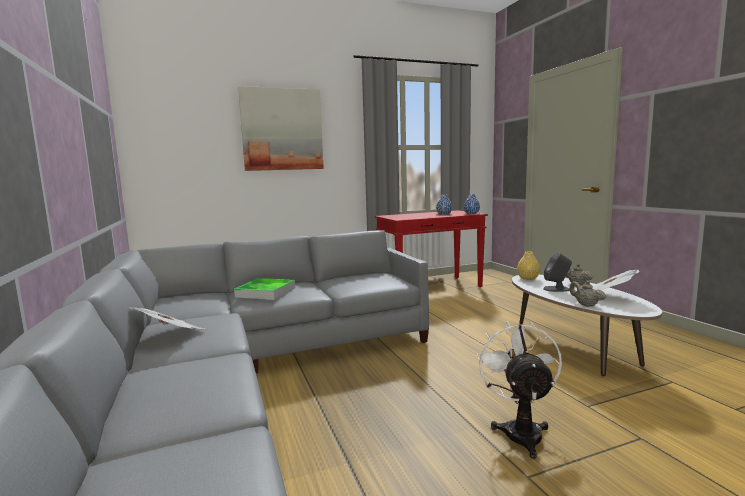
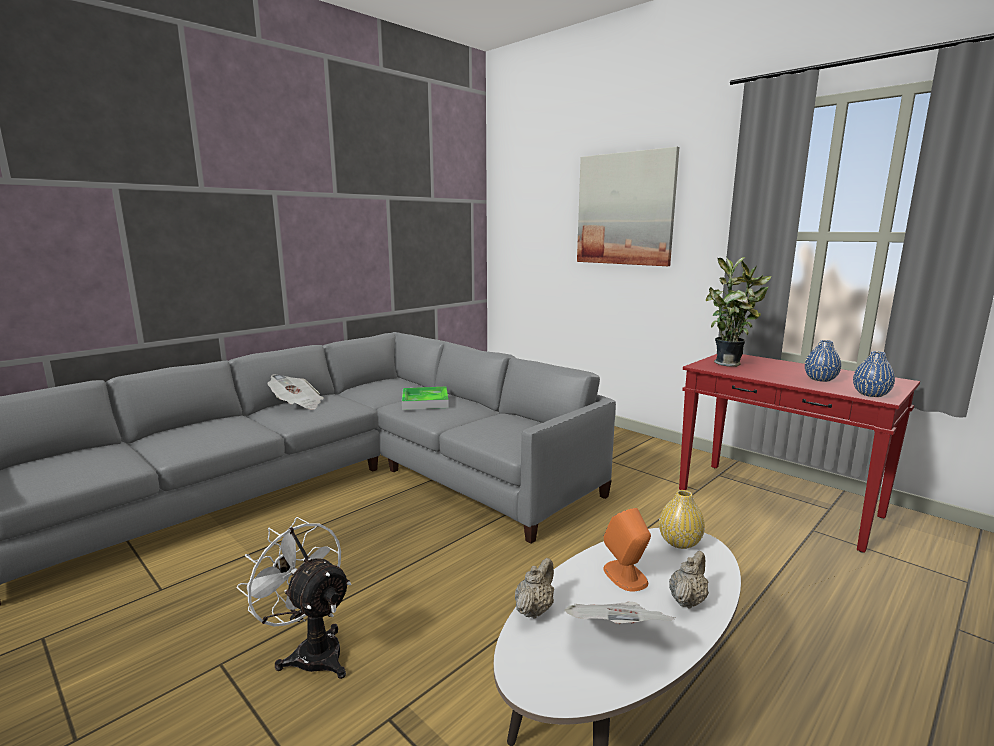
camera: 65 degrees right, 5 degrees up
white fan [477,321,562,459] -> white fan turned 120 degrees counterclockwise [236,517,351,679]
grey speaker [543,252,572,292] -> orange speaker [603,508,651,591]
none -> potted plant [706,257,772,367]

